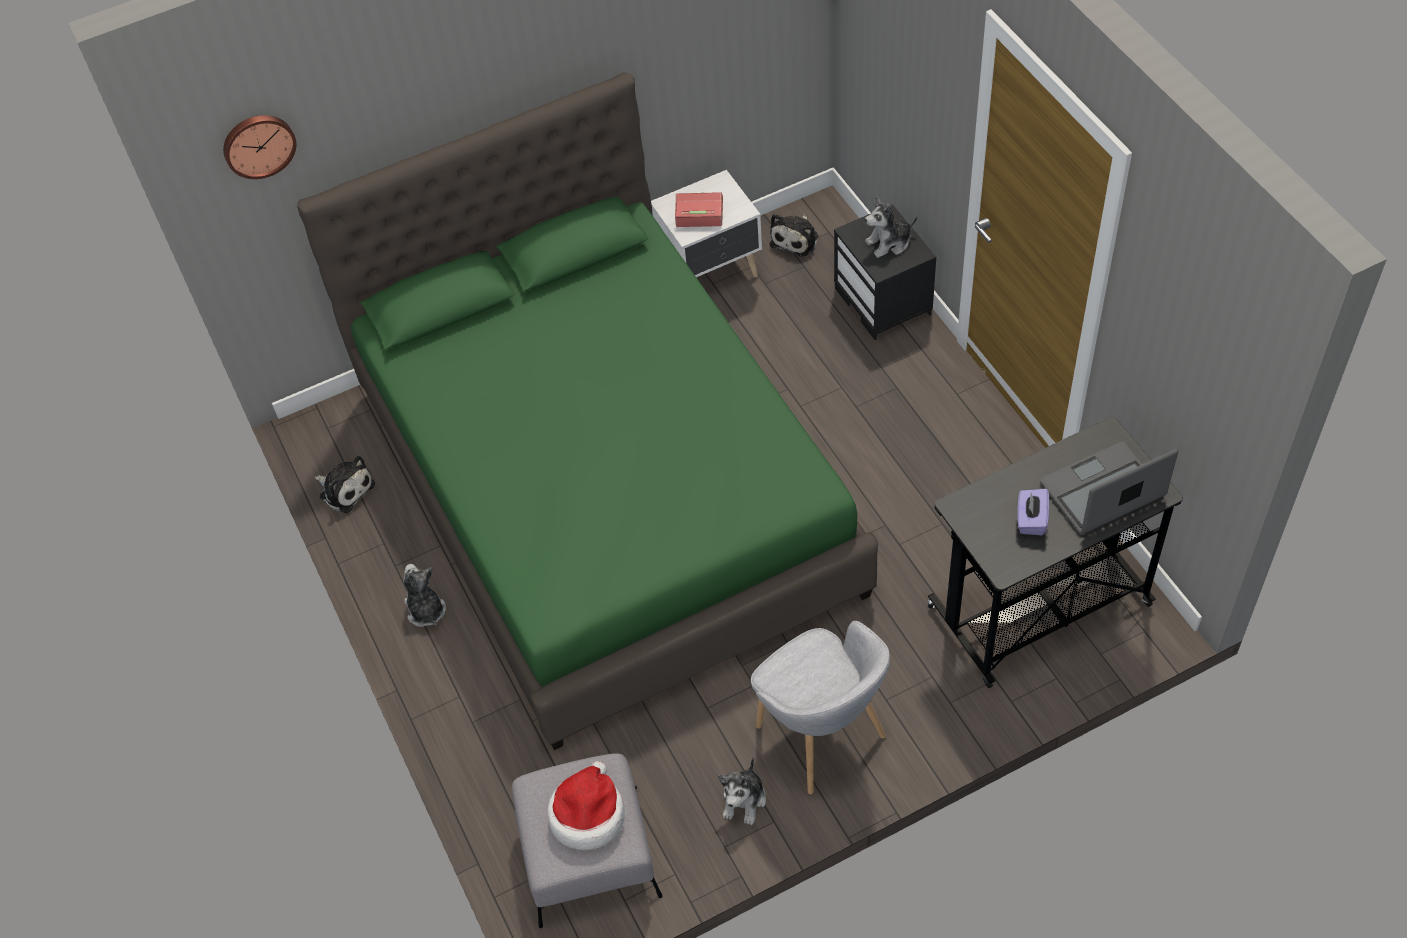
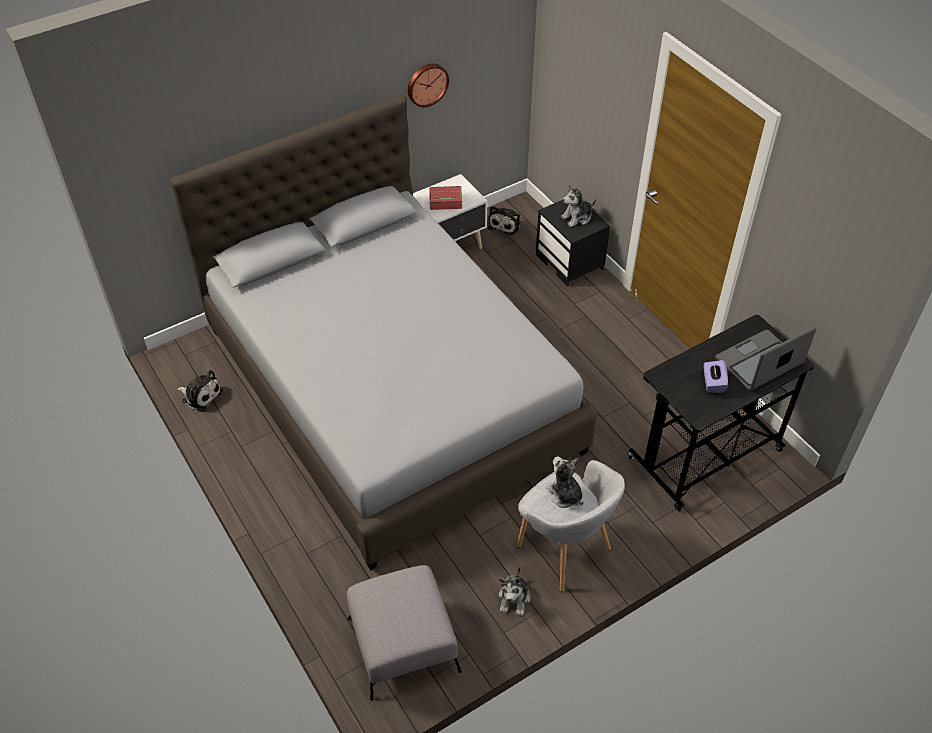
camera: 10 degrees left, 5 degrees down
wall clock [223,115,296,179] -> wall clock moved to [408,64,449,107]
green bed [297,72,878,750] -> grey bed [171,95,597,570]
plush toy [403,564,446,627] -> plush toy moved to [546,456,584,508]
hat [547,761,625,850] -> none

